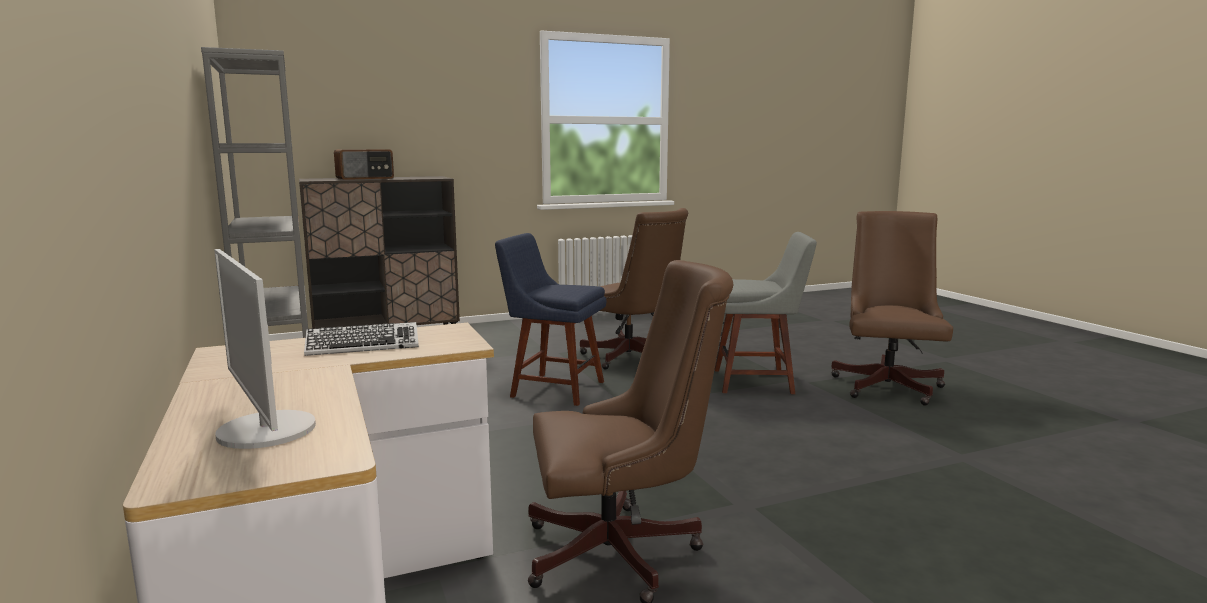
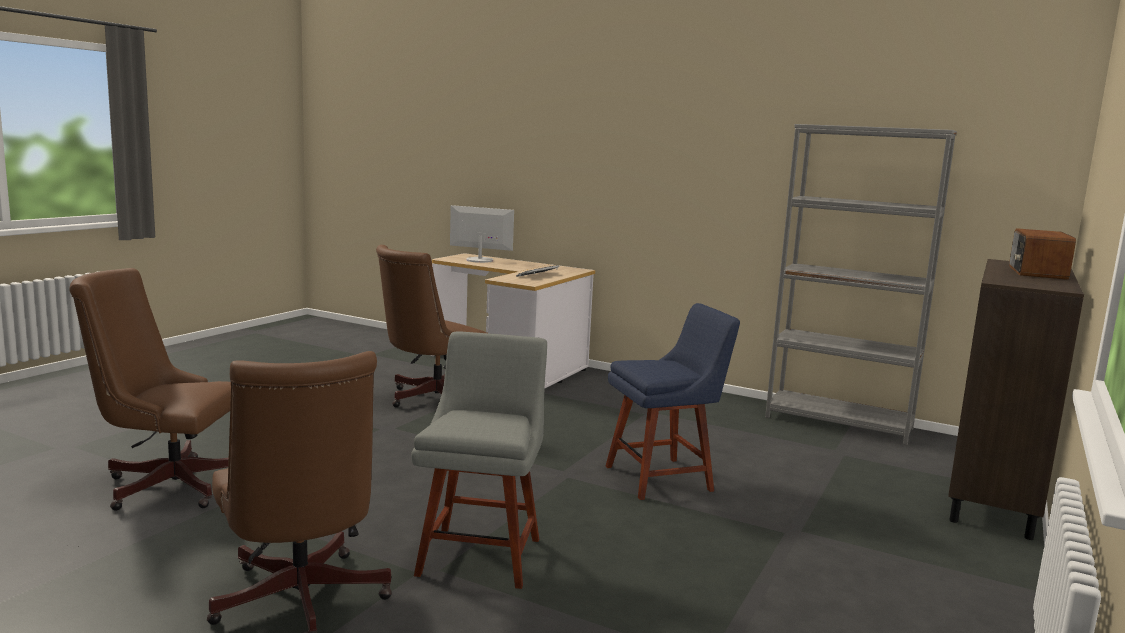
camera: 140 degrees right, 0 degrees up
brown office chair [580,208,688,370] -> brown office chair moved to [69,268,231,511]
grey chair [715,232,817,394] -> grey chair turned 135 degrees clockwise [411,331,547,589]

